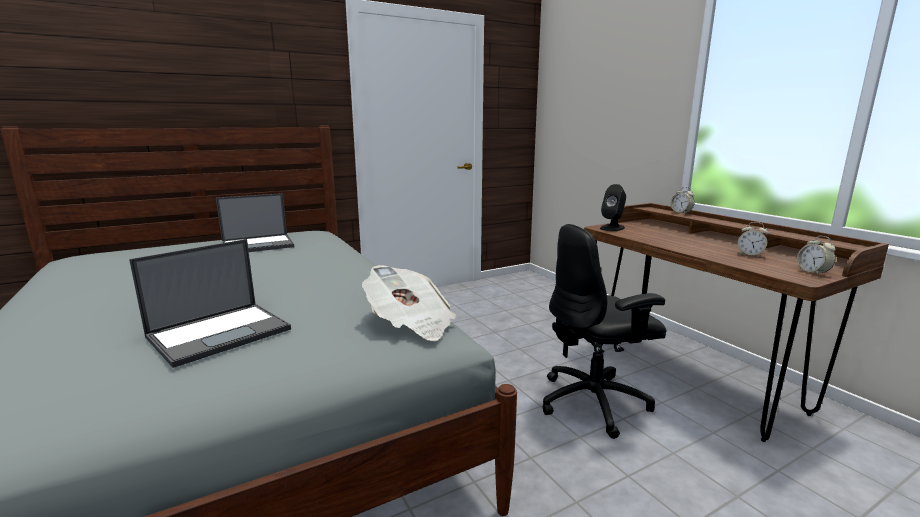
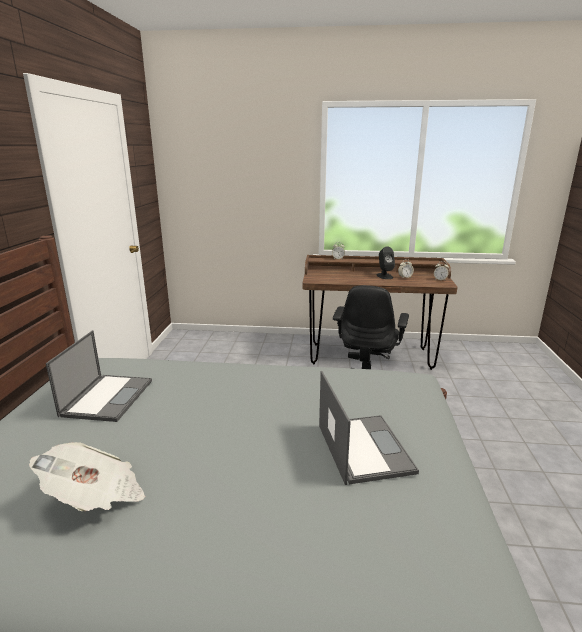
camera: 55 degrees left, 5 degrees up
newspaper [362,265,456,341] -> newspaper moved to [29,442,146,512]
black speaker [600,184,626,231] -> black speaker moved to [377,247,395,279]

